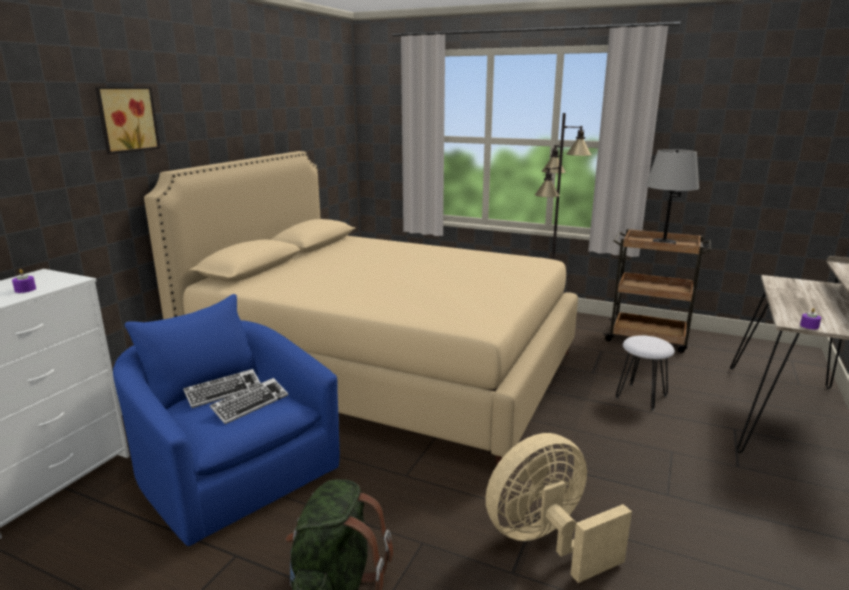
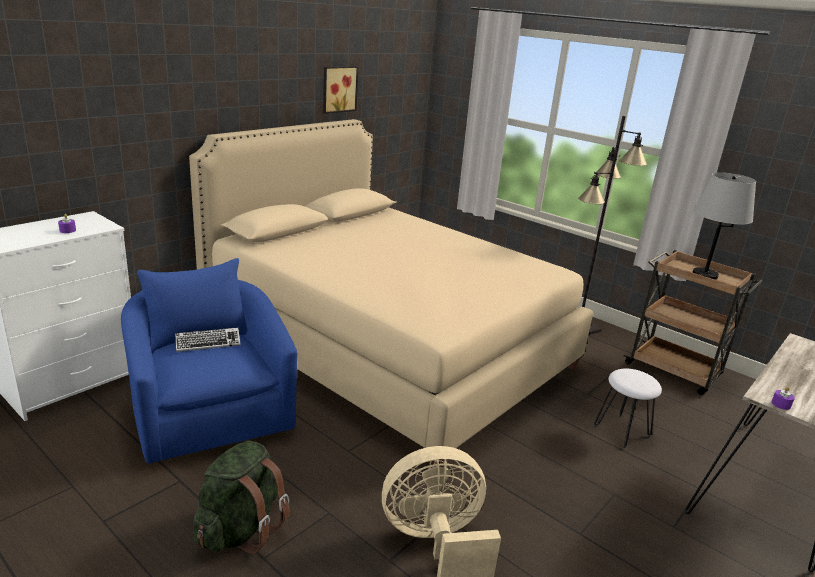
camera: 15 degrees right, 5 degrees up
picture [95,87,160,154] -> picture moved to [323,66,358,114]
keyboard [210,378,288,424] -> none

